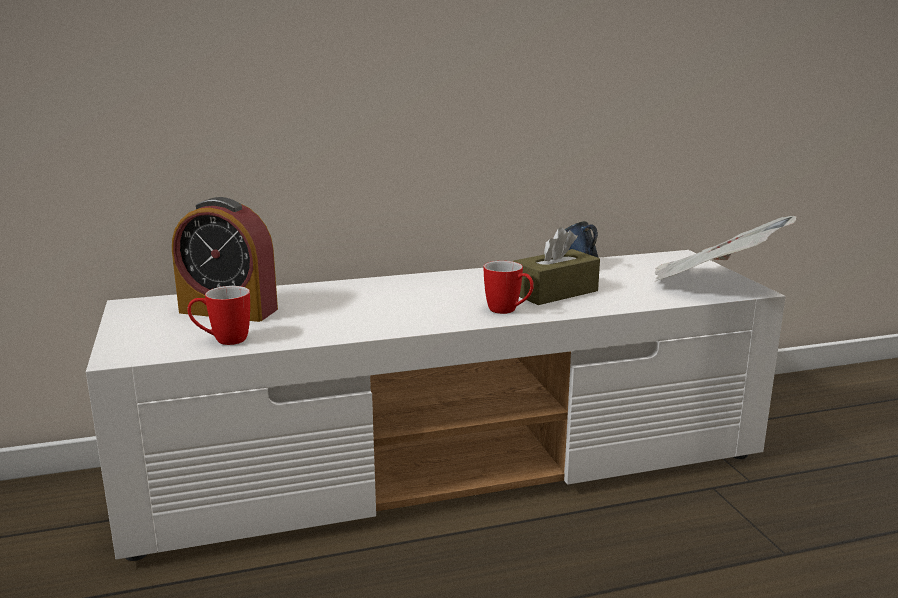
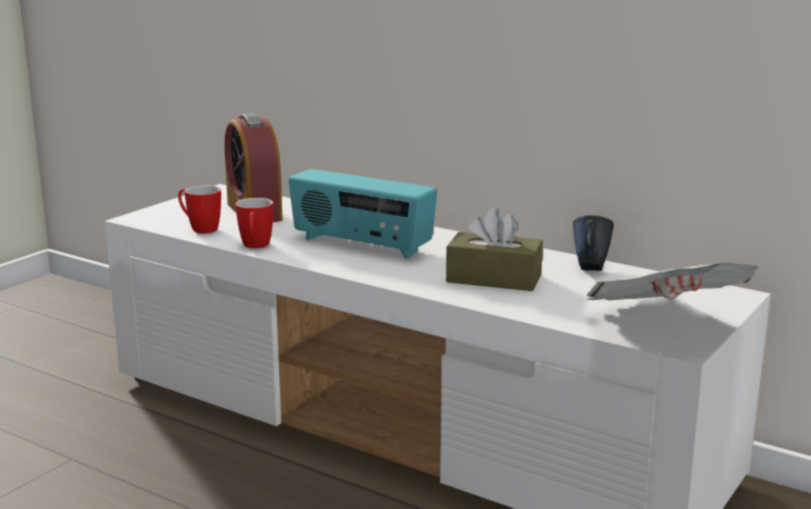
camera: 50 degrees right, 0 degrees up
mug [484,261,534,314] -> mug moved to [236,198,273,248]
none -> radio [288,169,437,259]

